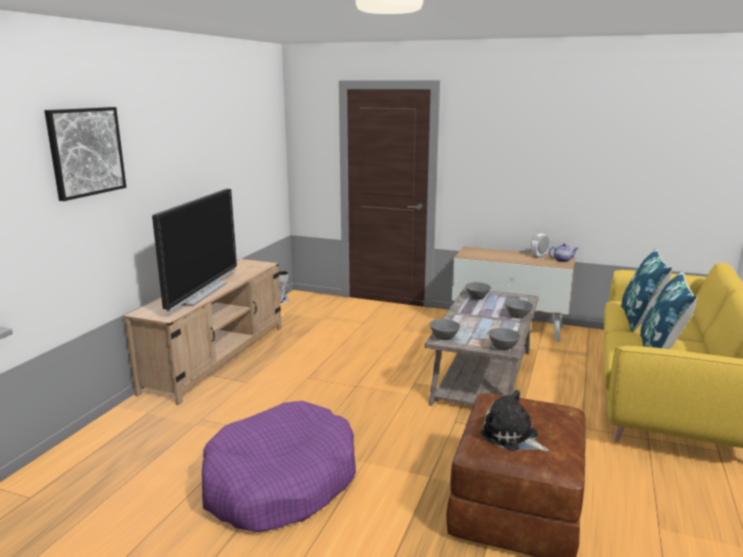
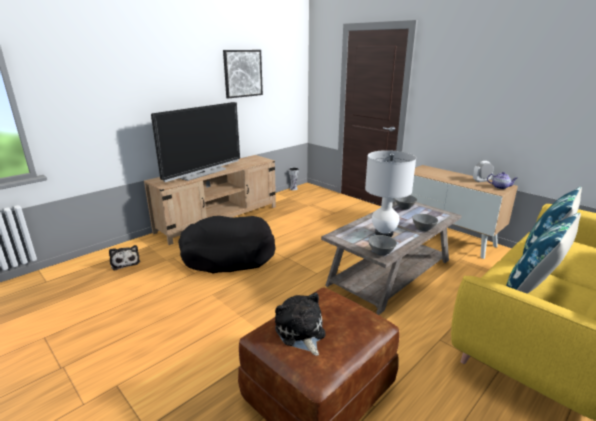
camera: 25 degrees right, 5 degrees up
picture [44,107,126,201] -> picture moved to [223,50,263,99]
purple dog bed [202,401,356,532] -> none
grey bowl [430,319,460,340] -> none
none -> plush toy [109,245,140,271]
none -> black dog bed [178,216,276,273]
none -> white table lamp [365,150,416,237]

